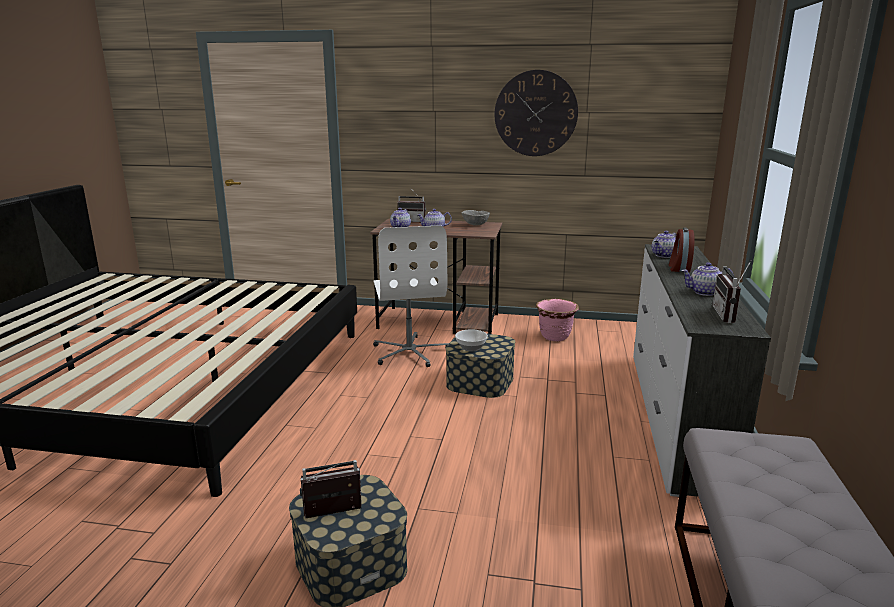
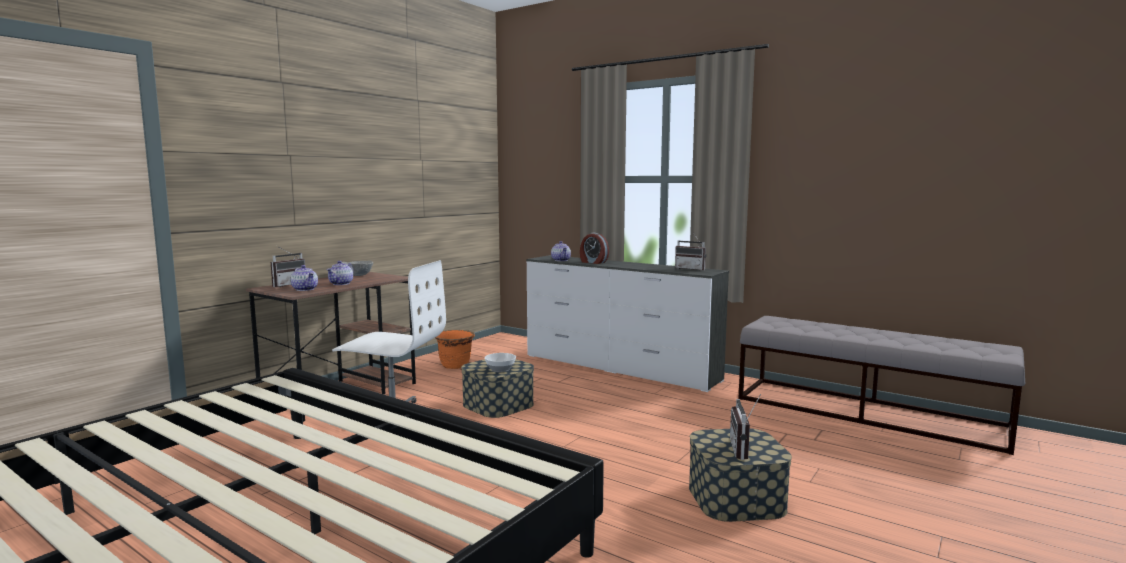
camera: 65 degrees left, 10 degrees down
wall clock [495,70,578,156] -> none
pink planter [536,299,579,341] -> orange planter [435,330,475,369]
teapot [681,262,734,296] -> none

